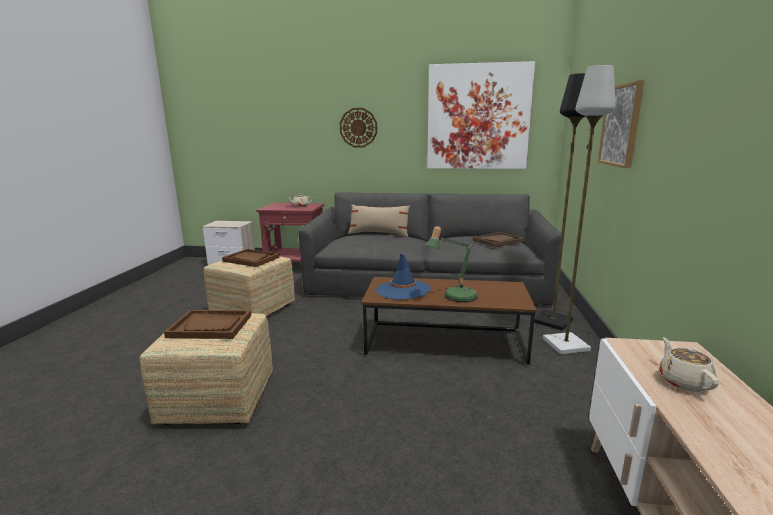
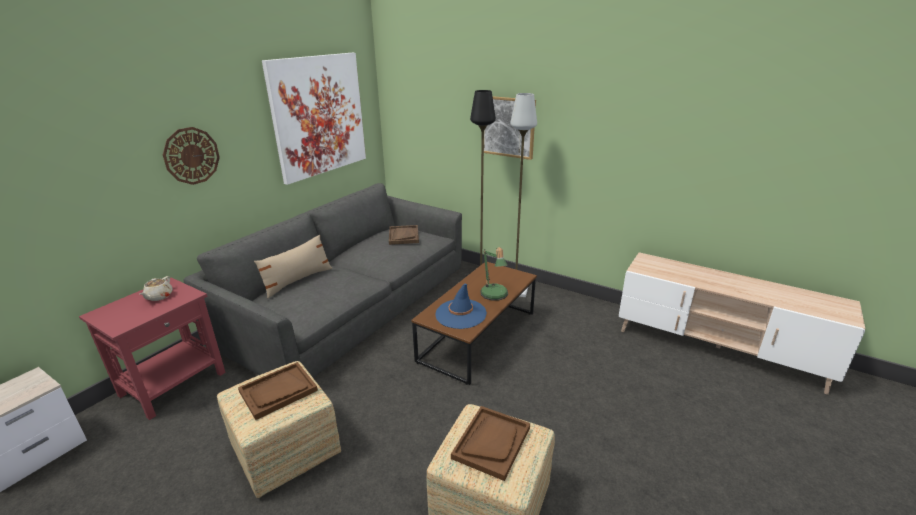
camera: 65 degrees left, 10 degrees up
beige teapot [659,337,719,392] -> none

